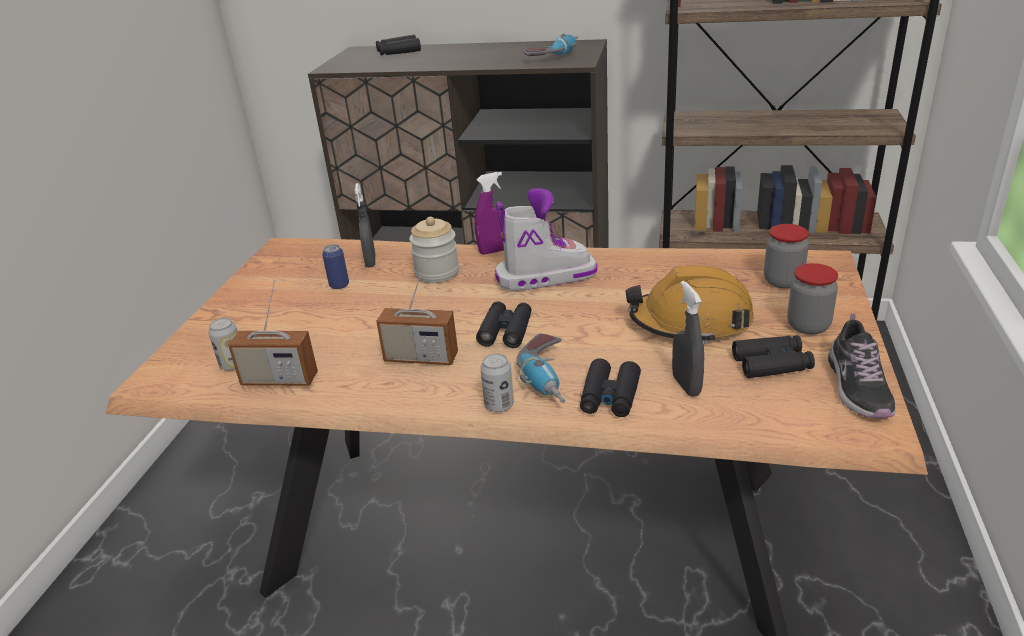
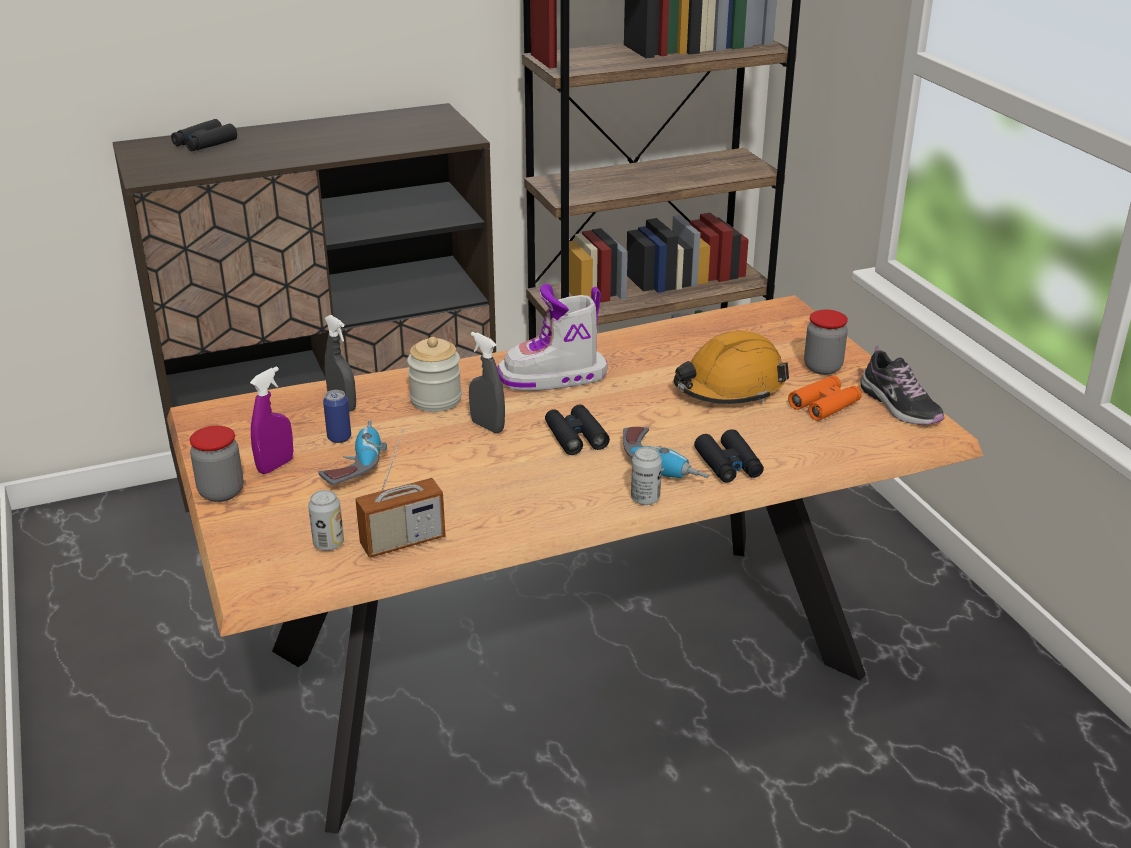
camera: 35 degrees left, 0 degrees up
radio [376,259,458,365] -> none
purple spray bottle [475,172,504,255] -> purple spray bottle moved to [250,366,293,474]
boot [495,188,597,291] -> boot turned 150 degrees counterclockwise [497,284,607,391]
power drill [523,34,578,56] -> power drill moved to [318,420,387,485]
grey spray bottle [672,281,704,397] -> grey spray bottle moved to [469,332,505,433]
black binoculars [732,335,815,378] -> orange binoculars [788,376,862,421]
jar [764,224,809,289] -> jar moved to [190,425,243,502]

